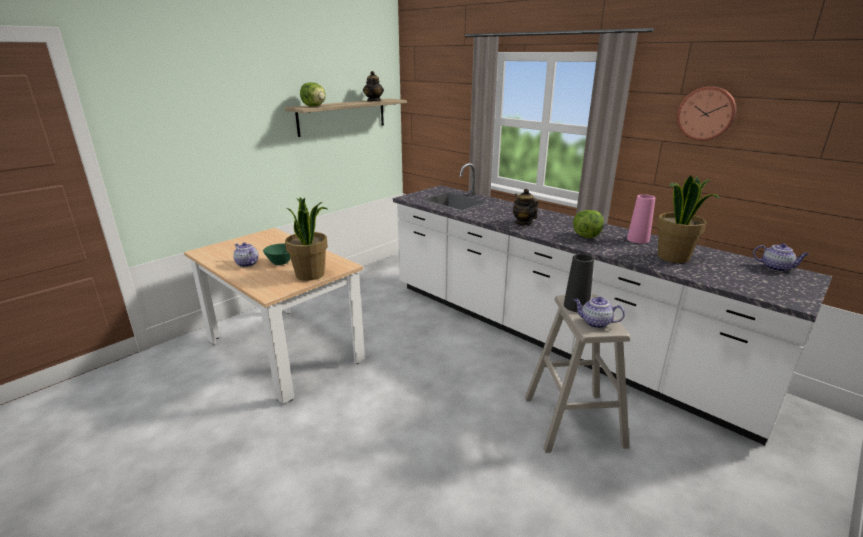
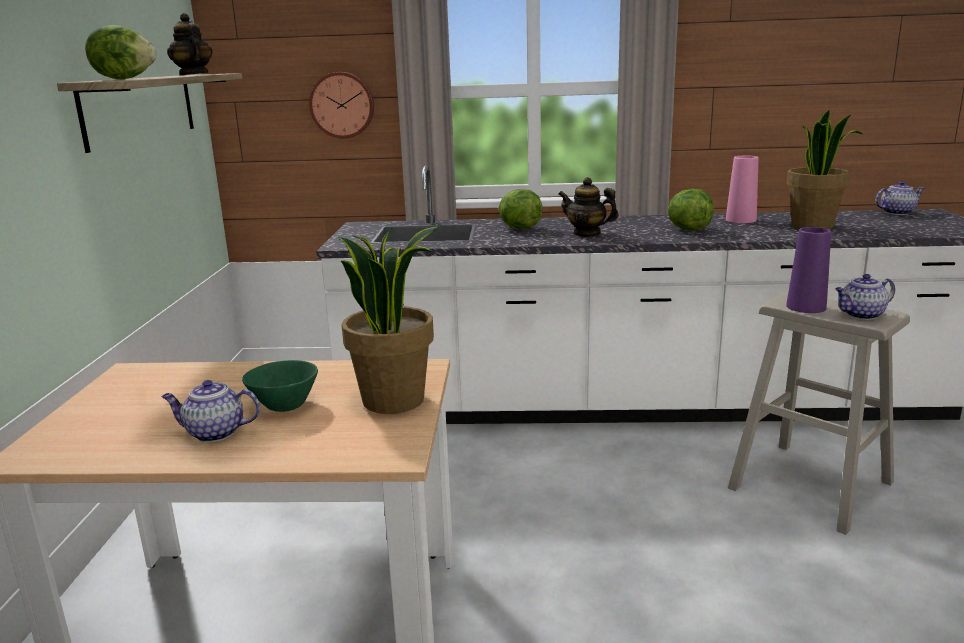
camera: 40 degrees left, 5 degrees down
black vase [564,254,594,312] -> purple vase [786,227,831,313]
wall clock [677,86,736,141] -> wall clock moved to [309,72,374,138]
none -> lettuce [499,189,543,229]

